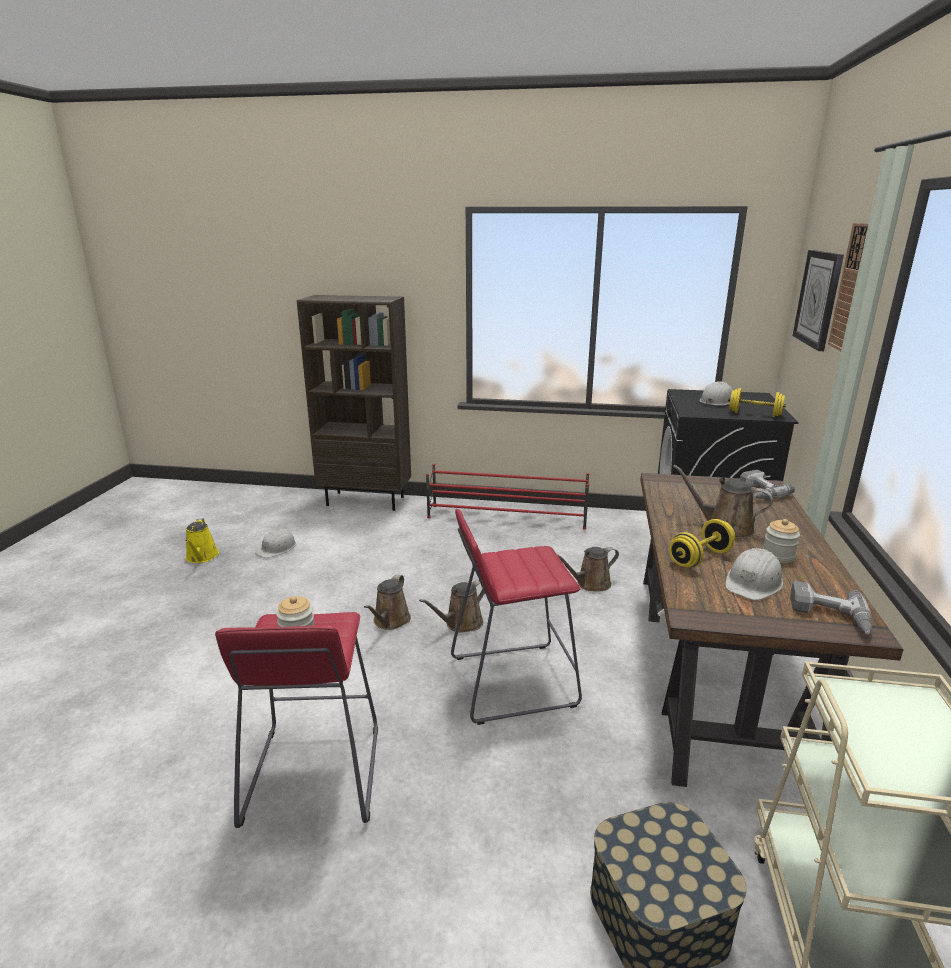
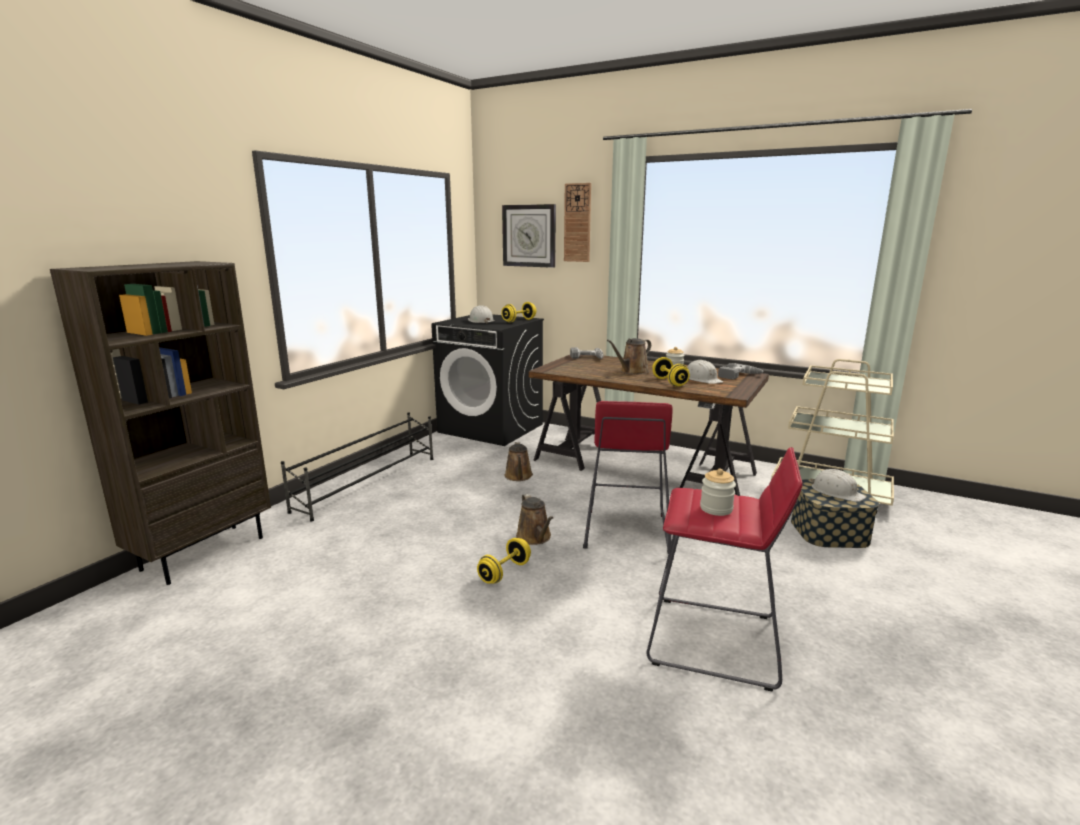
camera: 70 degrees left, 5 degrees down
yellow watering can [185,518,219,563] -> none
white hard hat [255,528,296,558] -> white hard hat moved to [810,469,866,502]
brown watering can [364,574,411,630] -> yellow dumbbell [477,538,531,584]
red shoe rack [426,464,589,530] -> black shoe rack [281,412,433,521]

